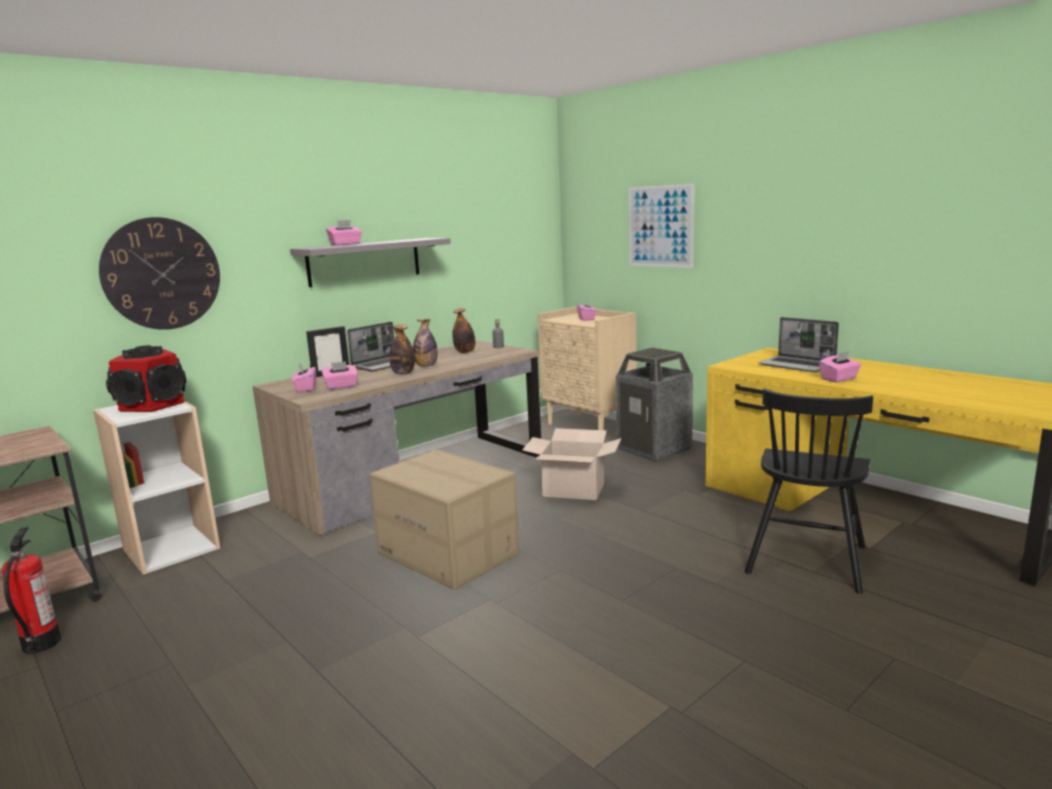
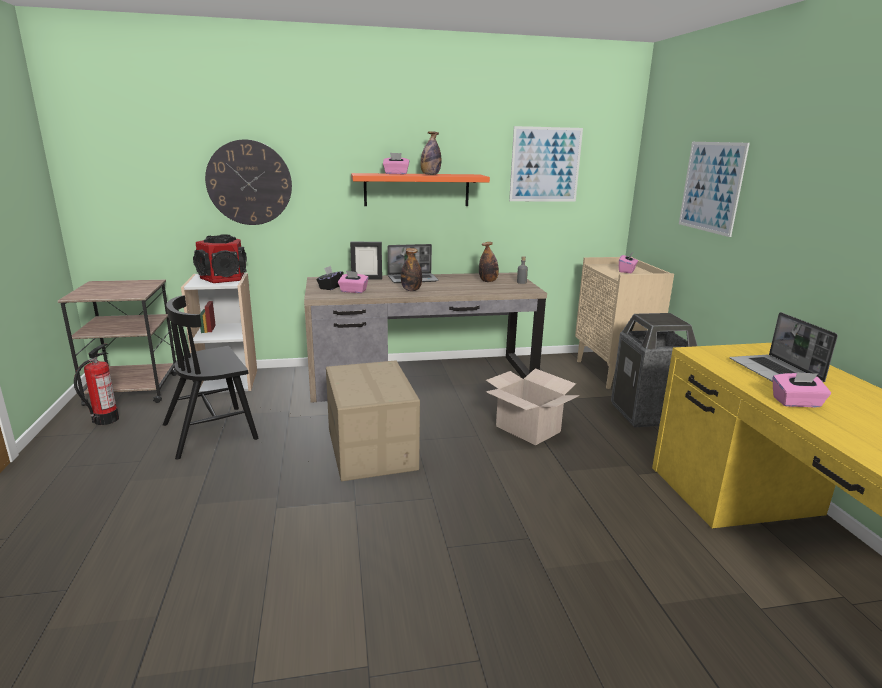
camera: 30 degrees right, 5 degrees up
grey shelf [290,238,451,287] -> orange shelf [351,173,490,206]
pink tissue box [292,363,316,392] -> black tissue box [317,266,344,290]
bottle [413,319,438,367] -> bottle moved to [420,131,441,175]
black chair [744,388,873,594] -> black chair moved to [163,295,258,460]
none -> picture [509,126,583,201]

